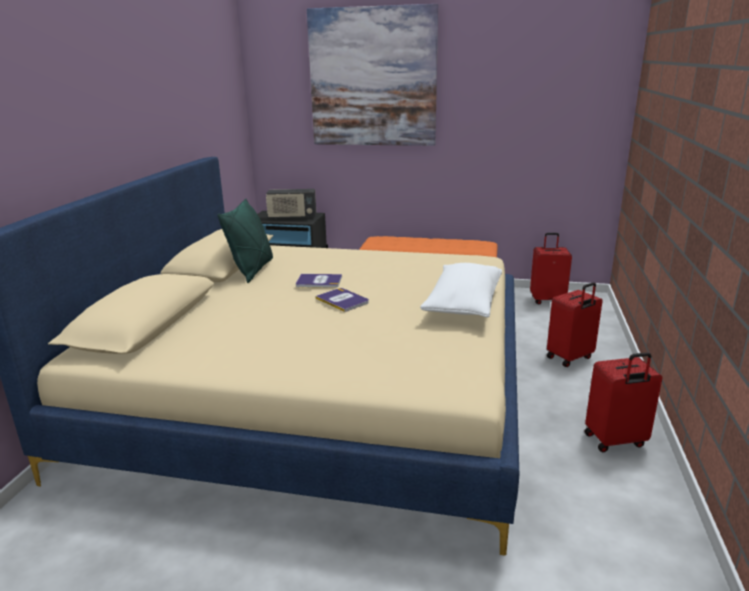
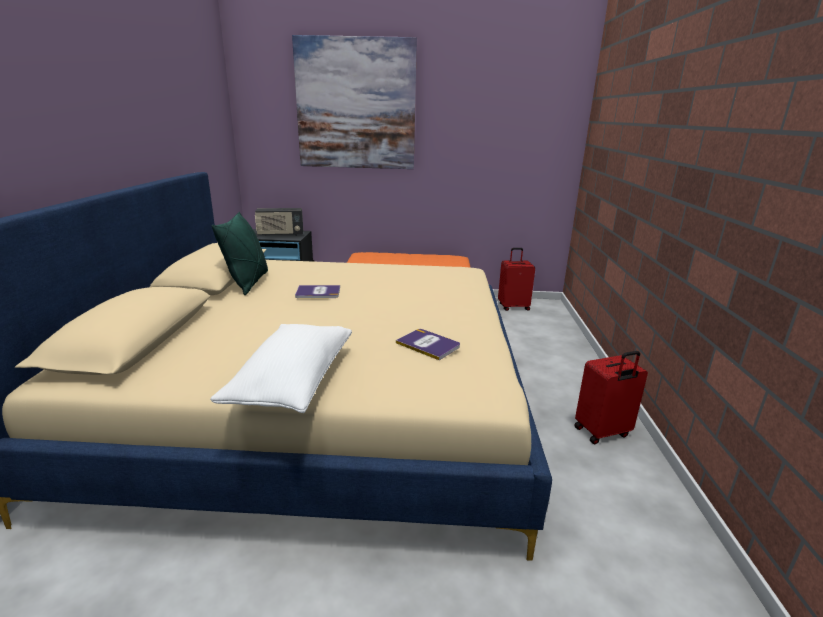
camera: 10 degrees left, 0 degrees up
book [316,288,369,312] -> book moved to [396,329,460,360]
white pillow [420,263,502,317] -> white pillow moved to [210,324,352,413]
red suitcase [547,282,603,367] -> none

